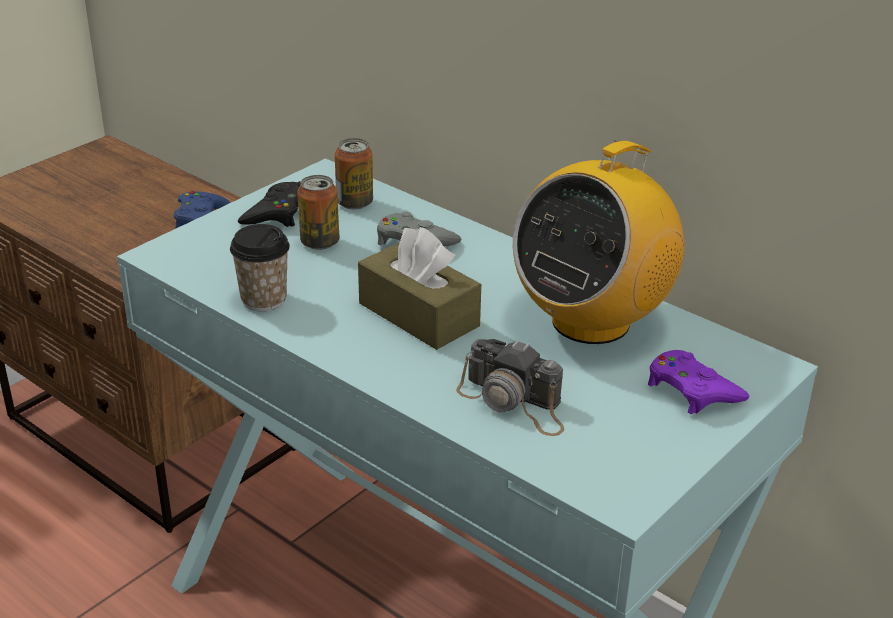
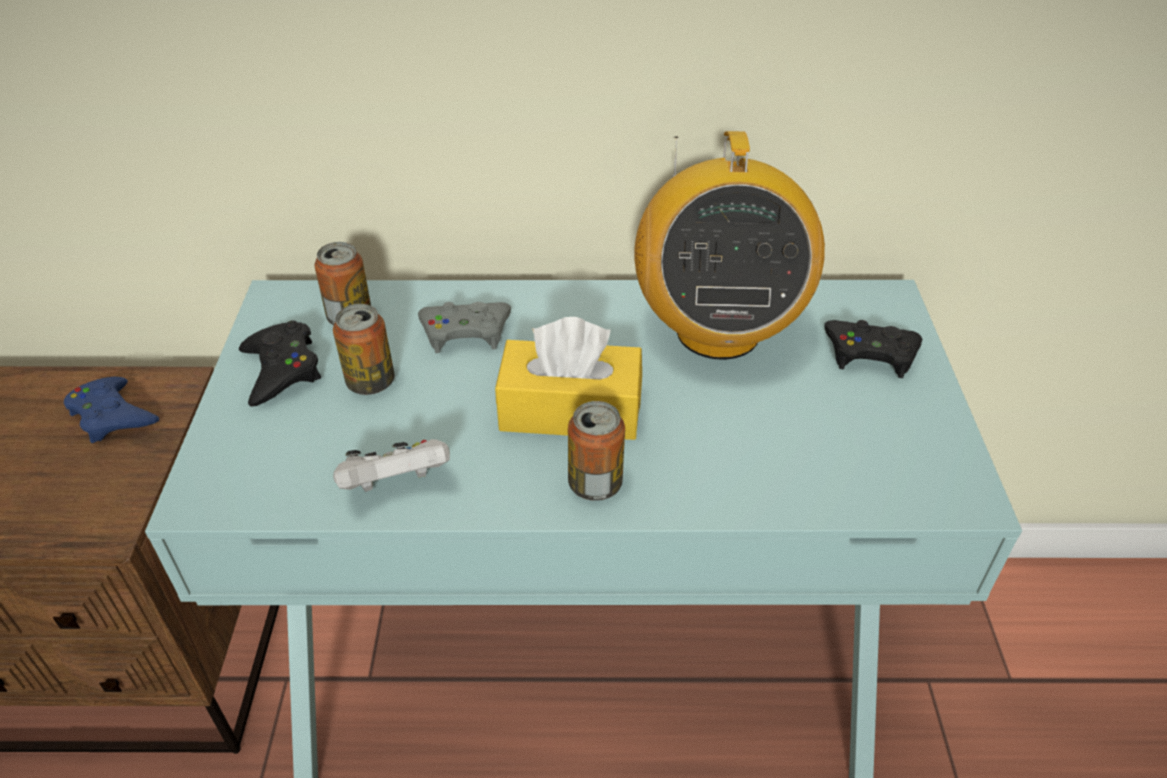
camera: 40 degrees left, 10 degrees up
cup [230,224,290,311] -> white game controller [333,439,450,492]
brown tissue box [358,227,481,350] -> yellow tissue box [495,317,642,440]
camera [456,339,564,436] -> none
purple game controller [648,350,749,414] -> black game controller [824,320,922,378]
none -> can [568,401,625,501]

